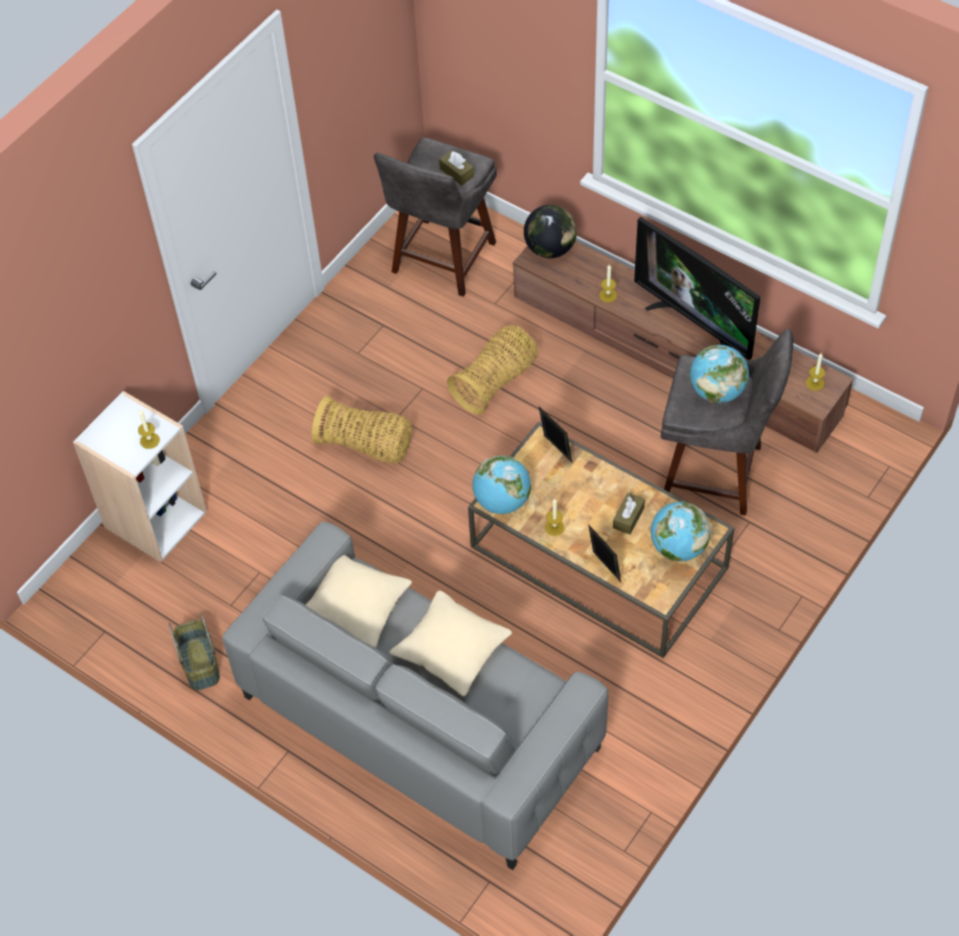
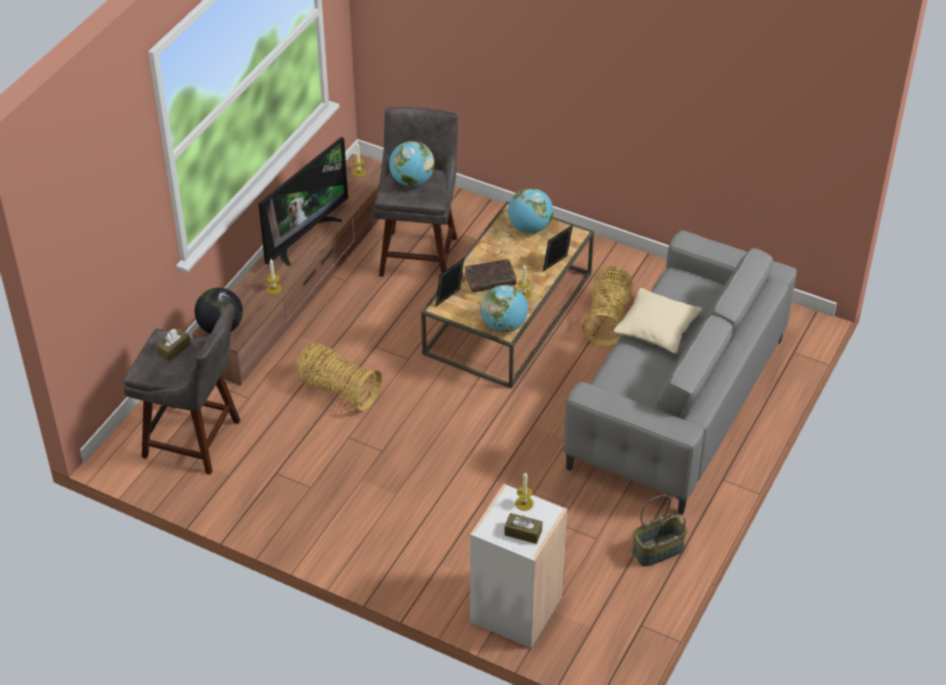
camera: 100 degrees left, 10 degrees down
beige pillow [306,555,412,648] -> none
basket [312,396,412,463] -> basket moved to [582,267,633,346]
brown tissue box [613,493,645,535] -> brown tissue box moved to [504,513,542,544]
none -> brown book [465,259,517,292]

